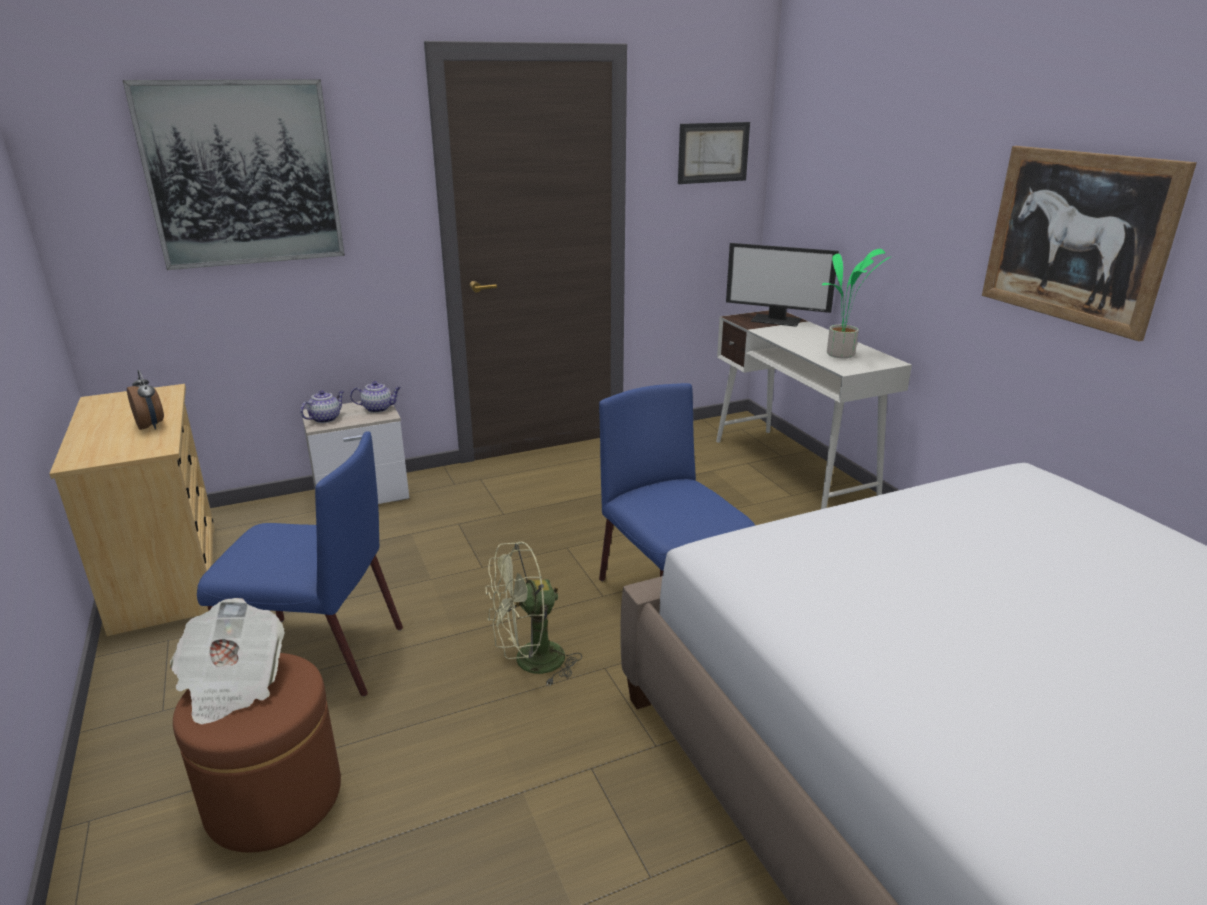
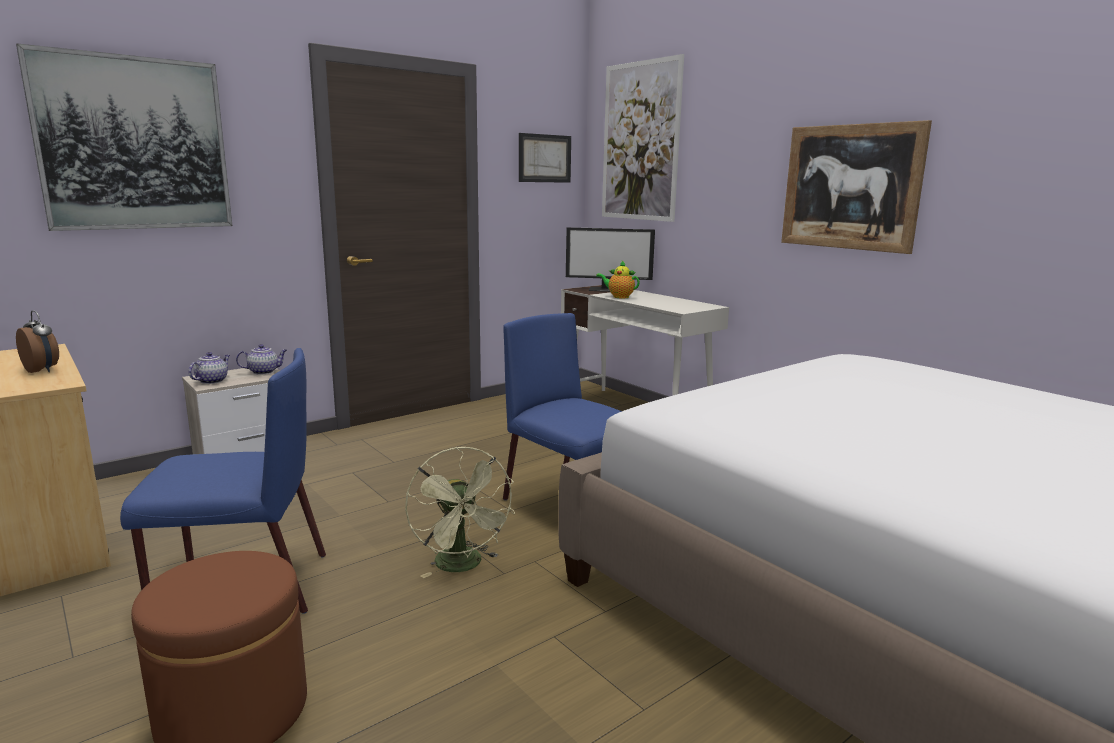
camera: 15 degrees left, 10 degrees down
newspaper [170,598,285,725] -> none
green fan [486,542,582,686] -> green fan turned 75 degrees counterclockwise [405,446,515,578]
potted plant [822,249,890,358] -> none
none -> teapot [596,261,640,298]
none -> picture [602,54,684,222]

